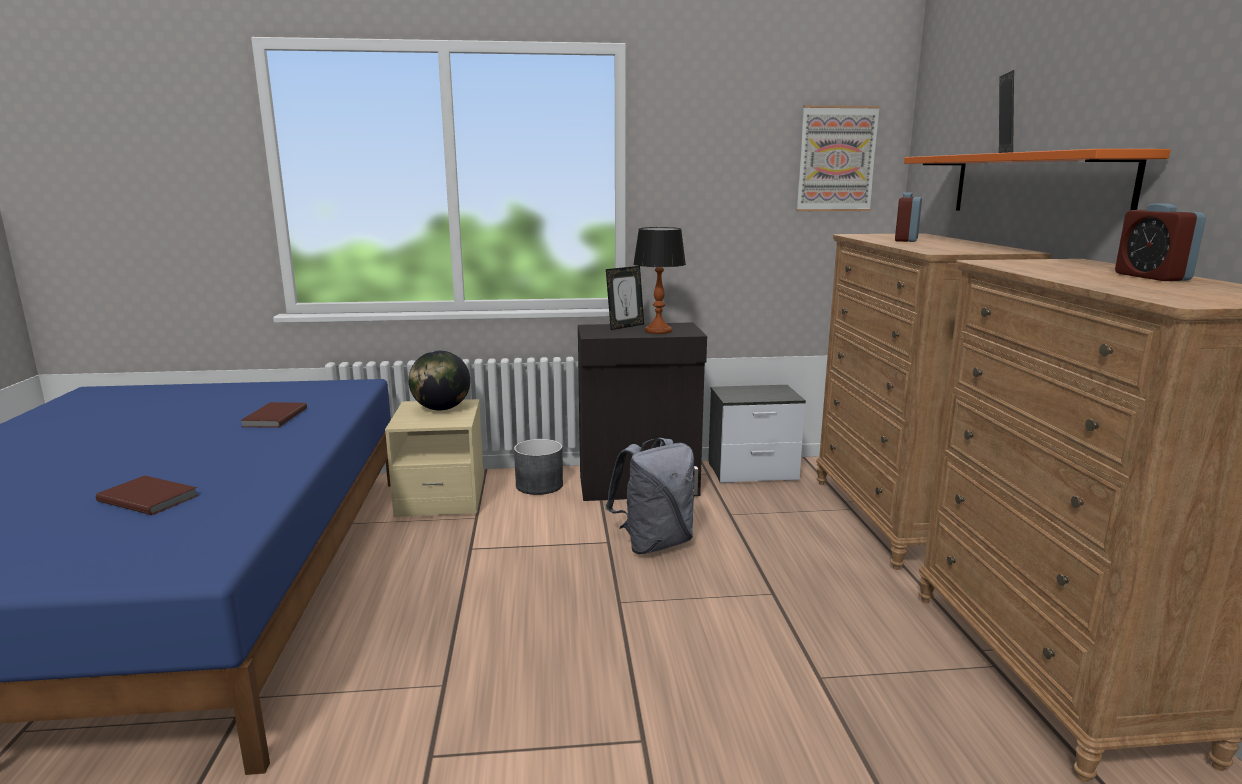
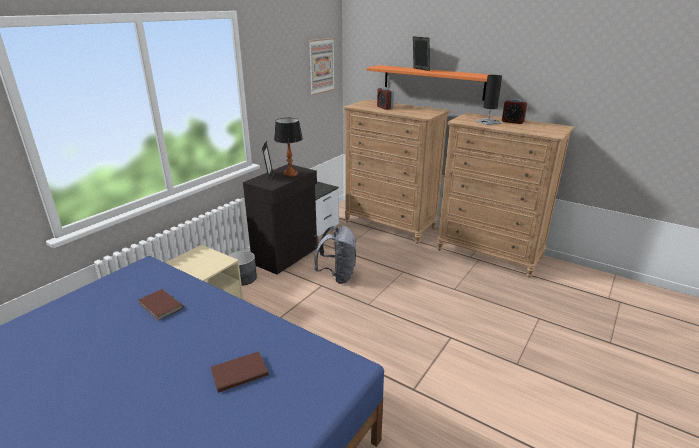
camera: 50 degrees left, 10 degrees up
globe [409,351,470,411] -> none
none -> black table lamp [476,75,502,125]

